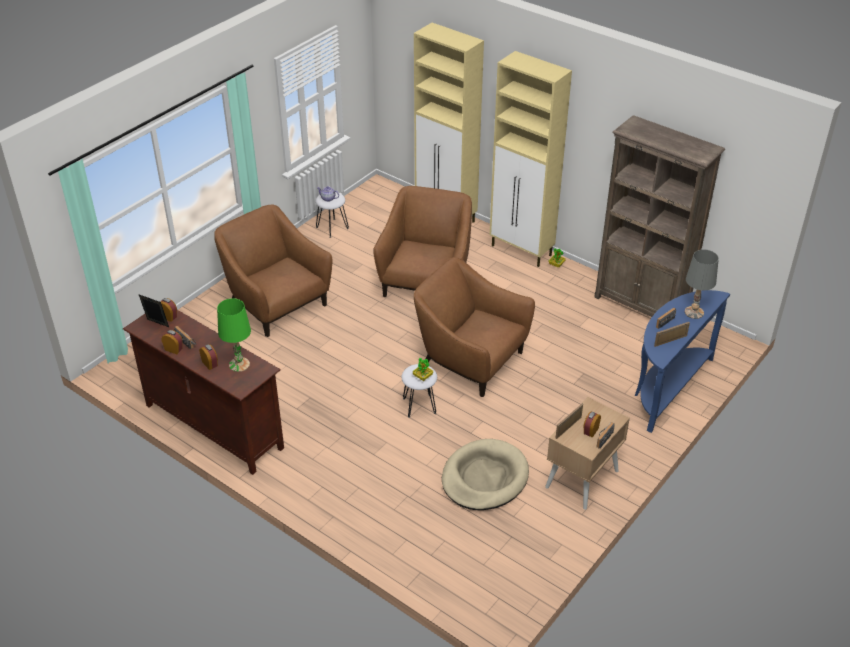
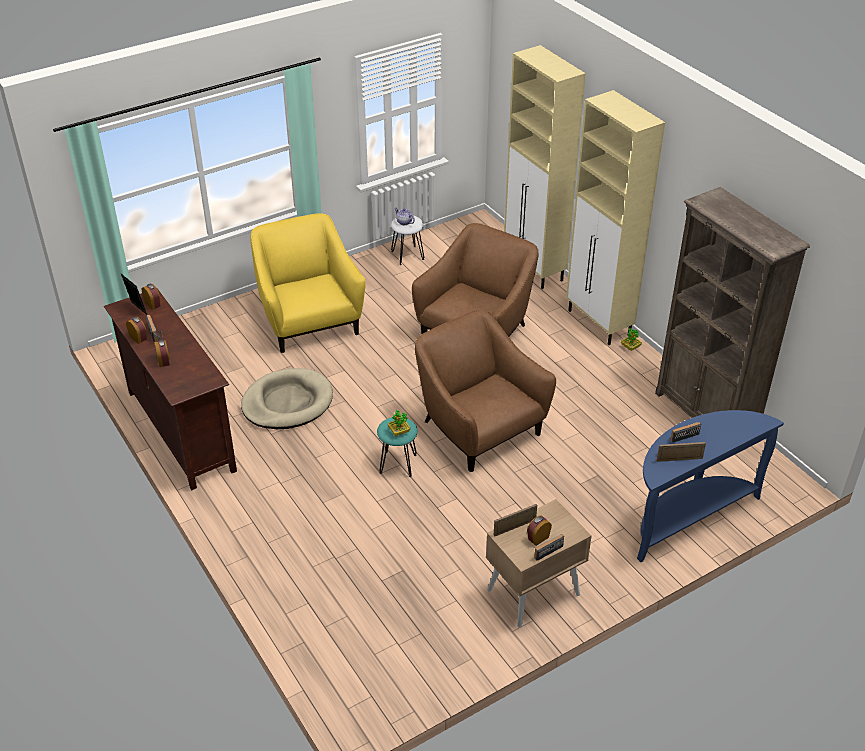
camera: 20 degrees right, 0 degrees up
brown armchair [214,205,333,337] -> yellow armchair [251,213,366,353]
green table lamp [217,298,251,372] -> none
white stool [401,364,437,418] -> turquoise stool [377,417,418,477]
beige dog bed [442,439,529,510] -> beige dog bed moved to [241,368,333,429]
grey table lamp [685,249,719,319] -> none

